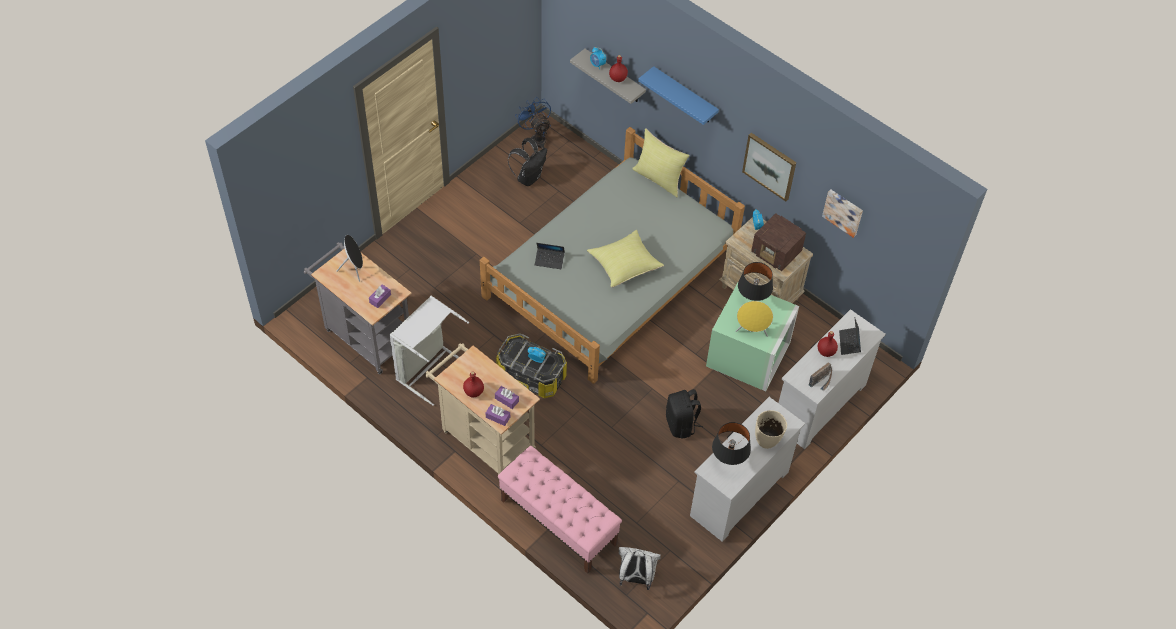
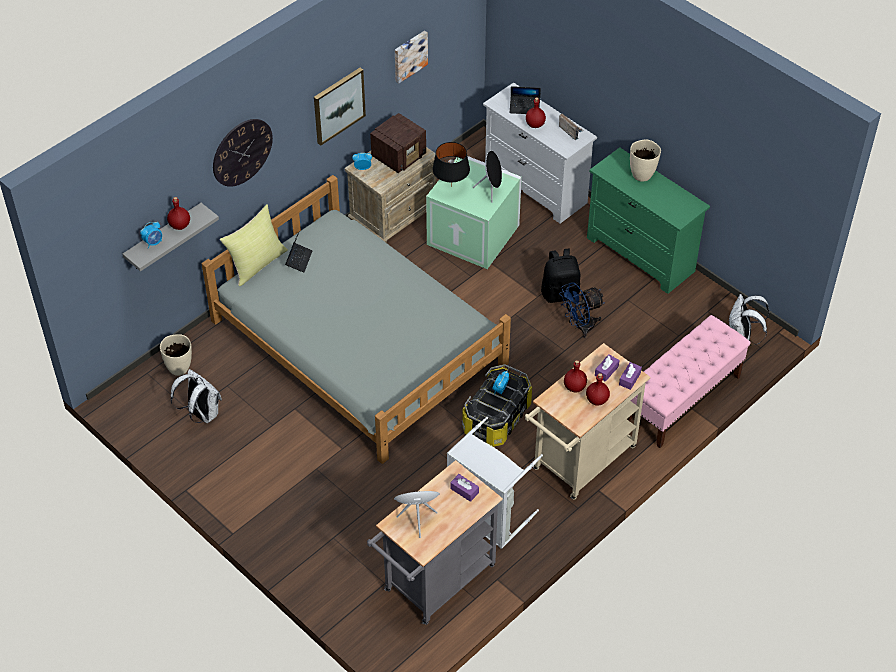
camera: 85 degrees left, 5 degrees down
black backpack [508,138,547,186] -> white backpack [171,369,222,423]
blue fan [515,97,551,149] -> blue fan moved to [559,282,605,338]
laptop [535,243,565,269] -> laptop moved to [285,232,313,272]
yellow pillow [587,230,664,287] -> none
blue shelf [638,66,719,125] -> wall clock [213,119,273,187]
white dresser [690,397,805,542] -> green dresser [587,147,710,294]
black table lamp [712,422,751,465] -> none
yellow speaker [735,301,773,337] -> black speaker [473,151,502,203]
none -> beige vase [160,334,192,376]
none -> red bottle [564,360,587,392]

